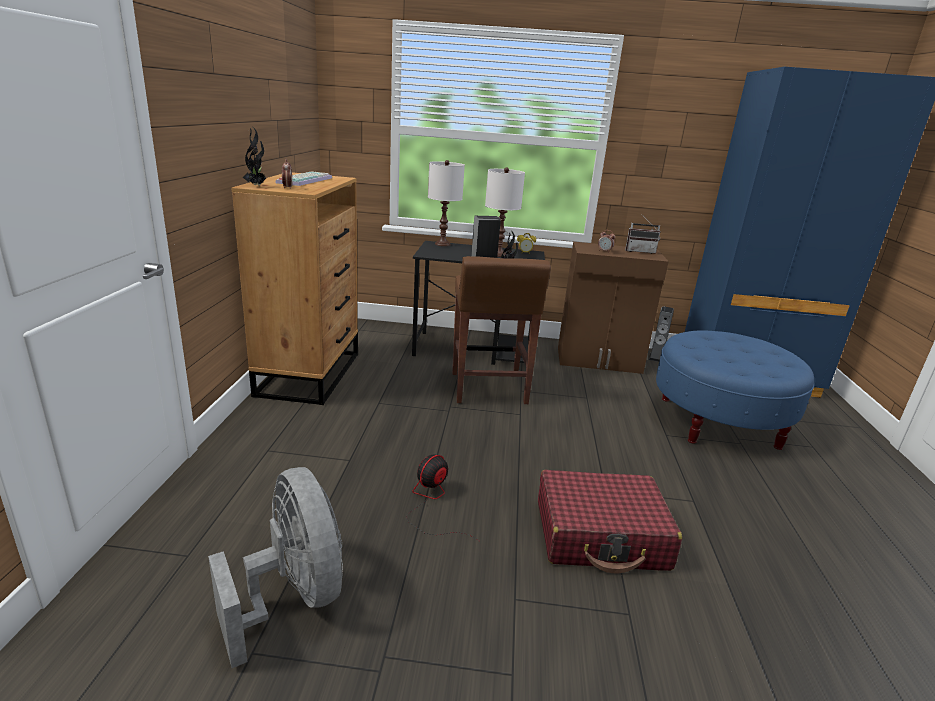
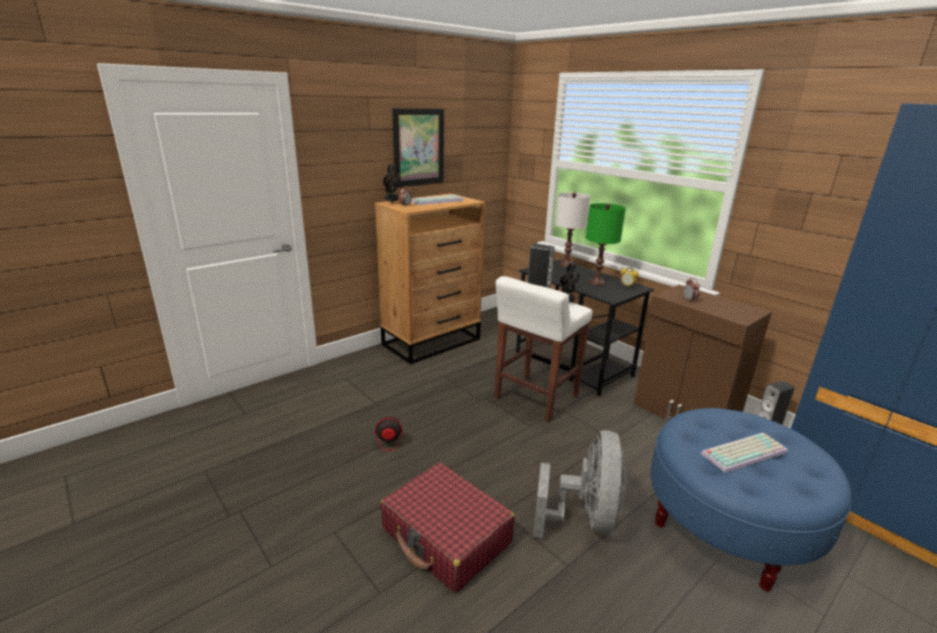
camera: 45 degrees right, 0 degrees up
grey fan [208,467,343,668] -> grey fan moved to [533,430,627,538]
brown stool [452,256,551,404] -> white stool [494,276,592,422]
white table lamp [485,167,525,257] -> green table lamp [586,203,626,285]
radio [625,214,660,254] -> none
none -> picture [392,108,444,187]
none -> keyboard [701,433,788,473]

